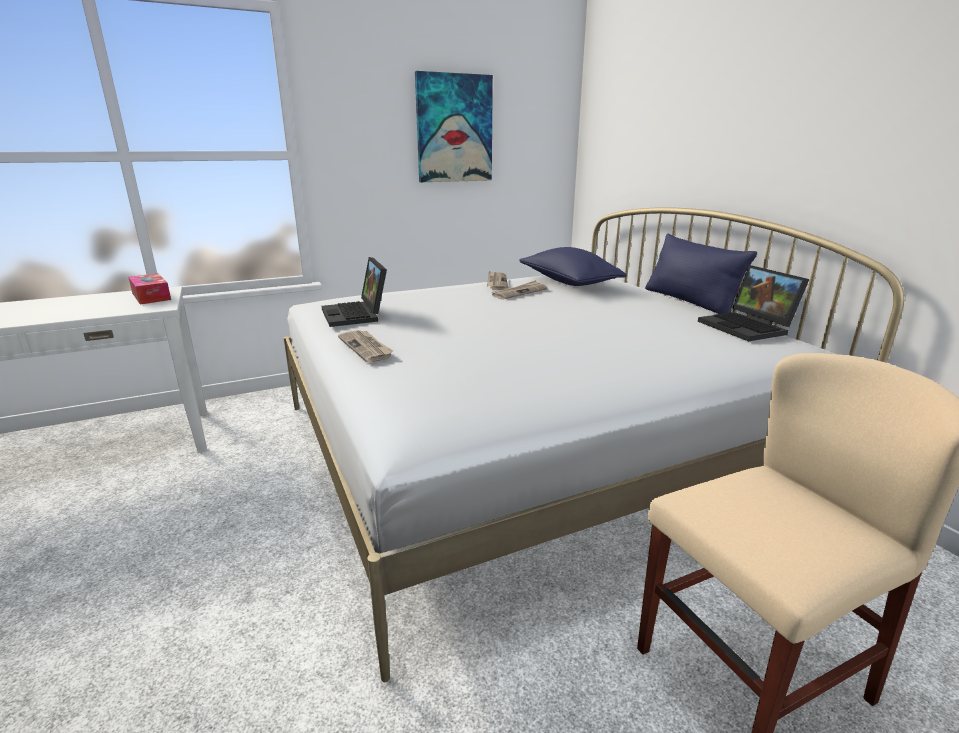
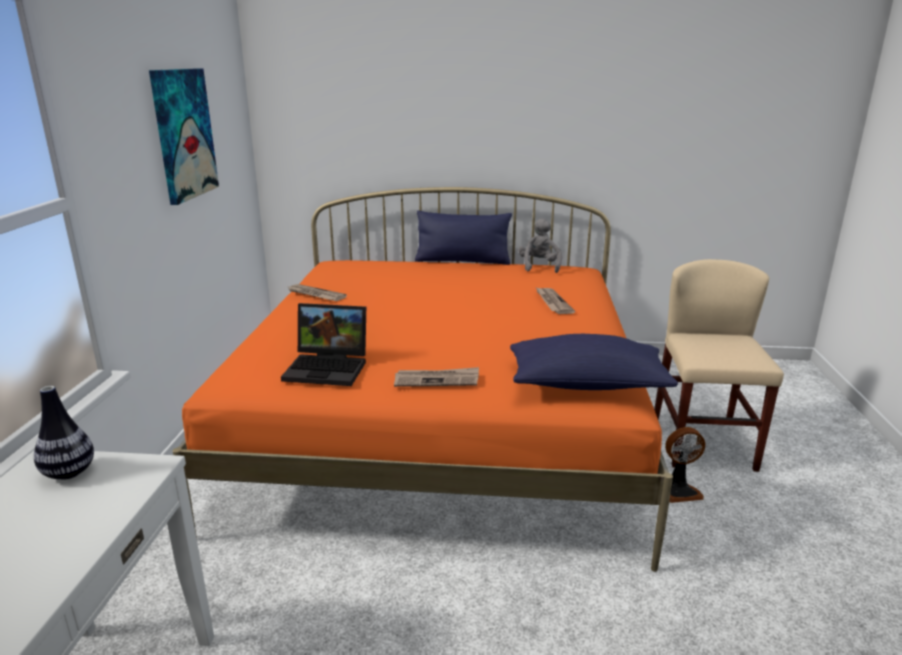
camera: 60 degrees left, 0 degrees up
tissue box [128,273,171,304] -> vase [34,386,94,480]
white bed [284,207,904,682] -> orange bed [173,187,673,572]
newspaper [492,280,548,300] -> newspaper moved to [536,288,575,314]
blue pillow [519,247,627,286] -> blue pillow moved to [510,334,678,390]
laptop [698,265,809,341] -> grey plush toy [518,218,562,273]
none -> fan [665,427,705,503]

